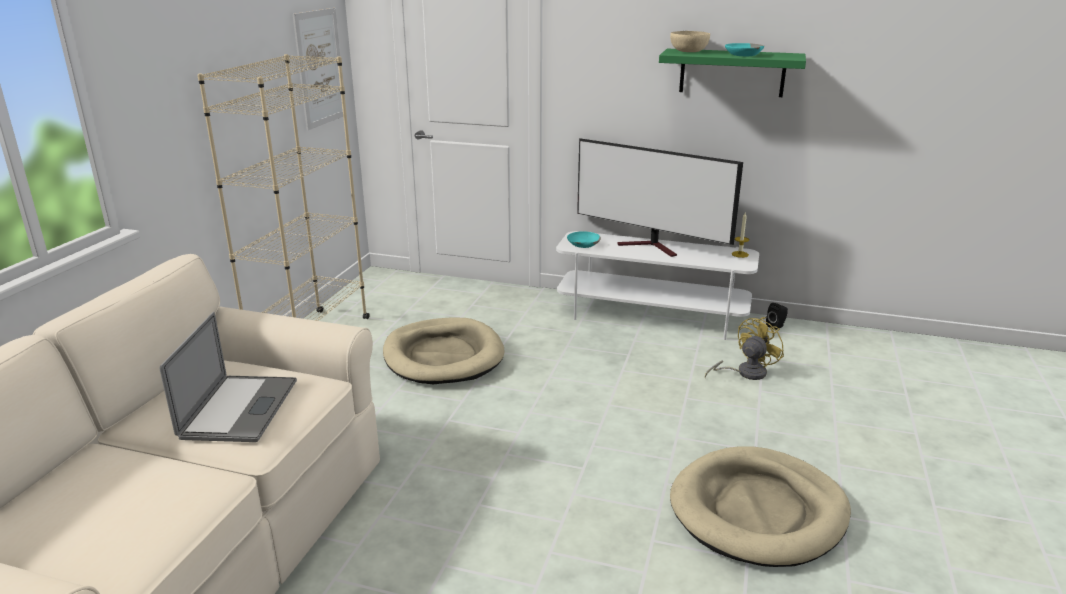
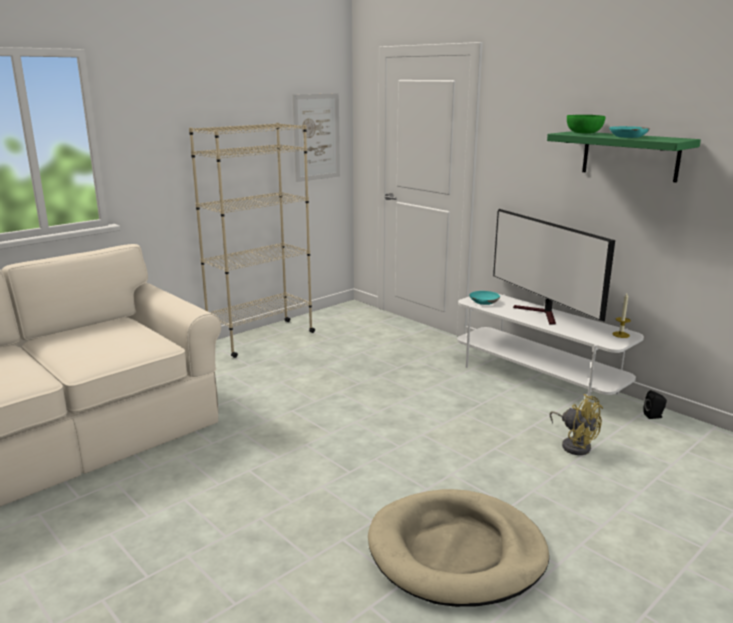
camera: 30 degrees right, 5 degrees down
laptop [160,312,297,442] -> none
beige dog bed [383,317,505,384] -> none
beige bowl [670,31,710,52] -> green bowl [567,115,605,134]
yellow fan [705,317,784,380] -> yellow fan turned 60 degrees clockwise [550,394,603,455]

